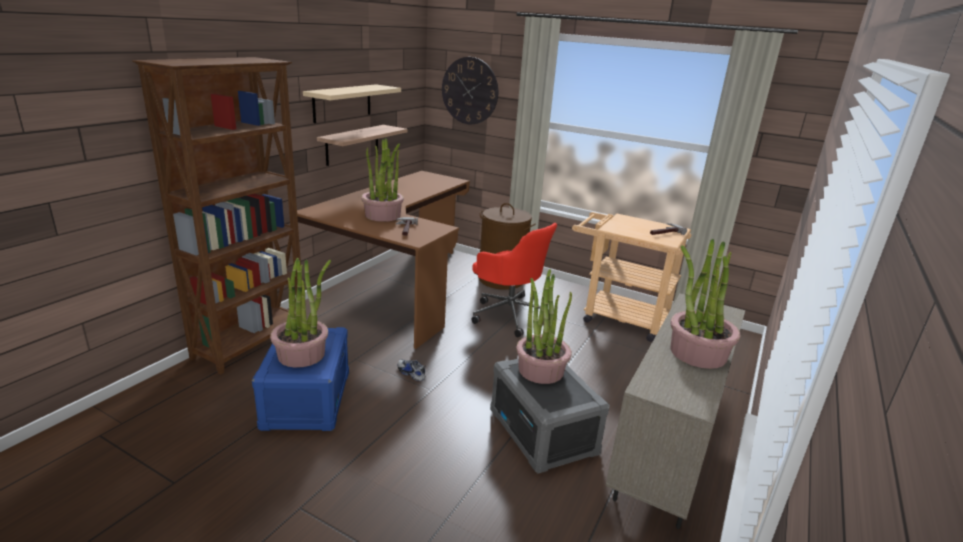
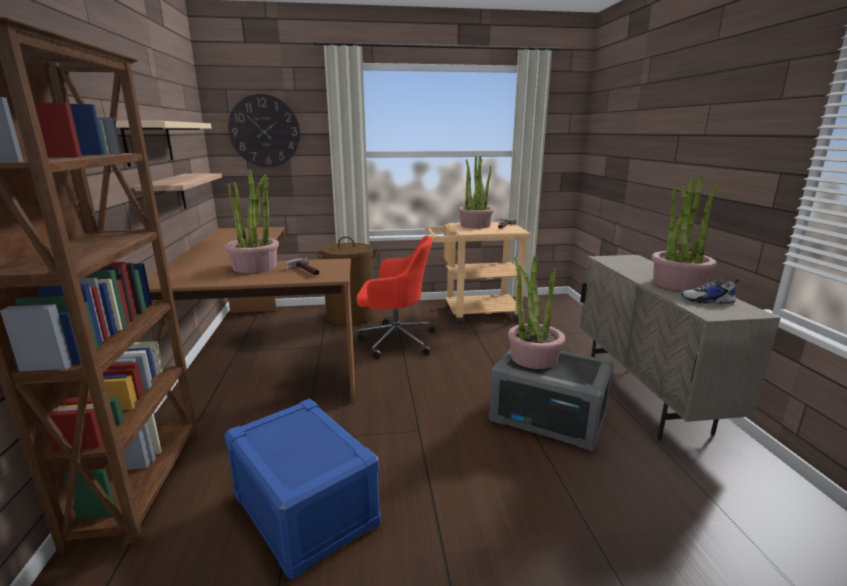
camera: 35 degrees left, 5 degrees down
potted plant [270,258,331,368] -> potted plant moved to [458,156,494,229]
shoe [397,359,426,381] -> shoe moved to [681,279,740,304]

